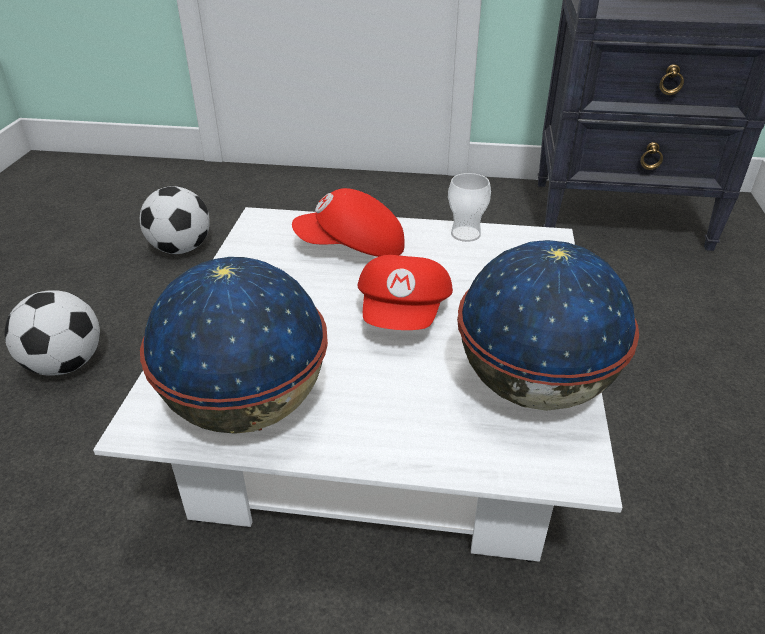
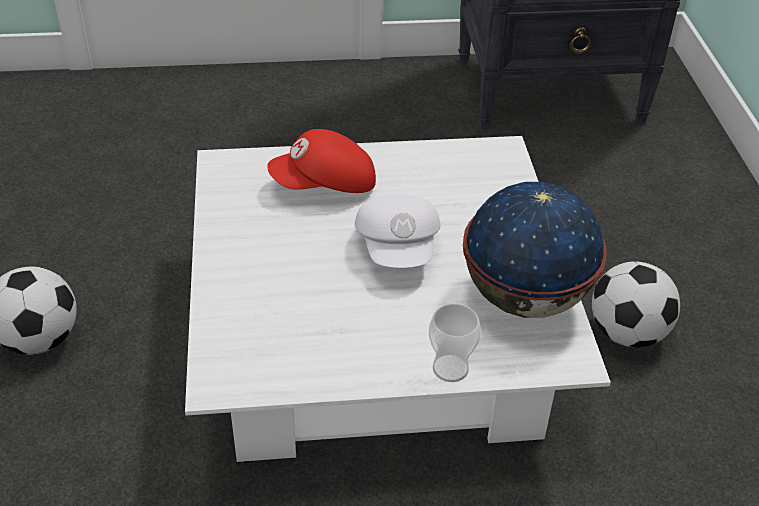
camera: 15 degrees left, 5 degrees up
football [140,186,210,254] -> football moved to [592,261,680,348]
globe [140,257,328,434] -> none
red cap [358,255,453,330] -> white cap [355,195,441,268]
cup [448,173,491,242] -> cup moved to [429,304,481,382]

